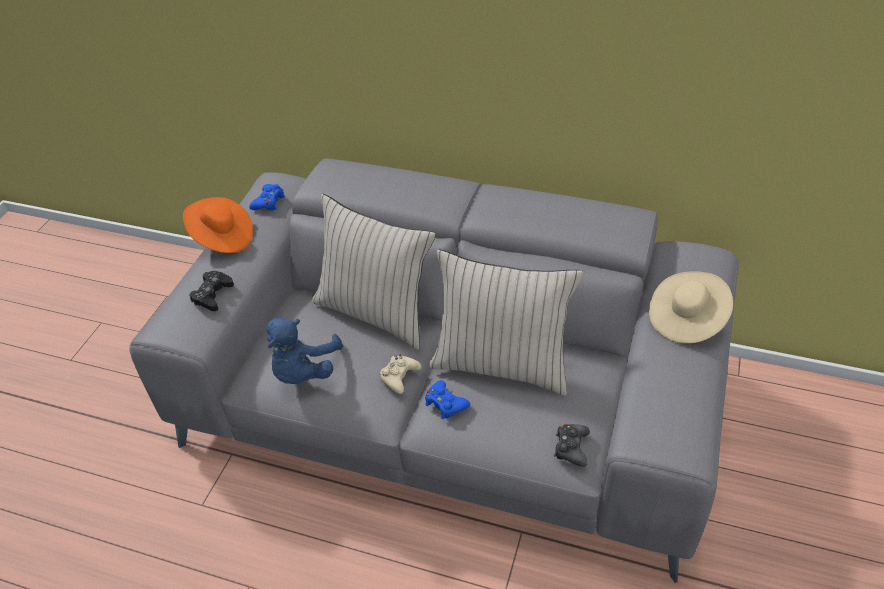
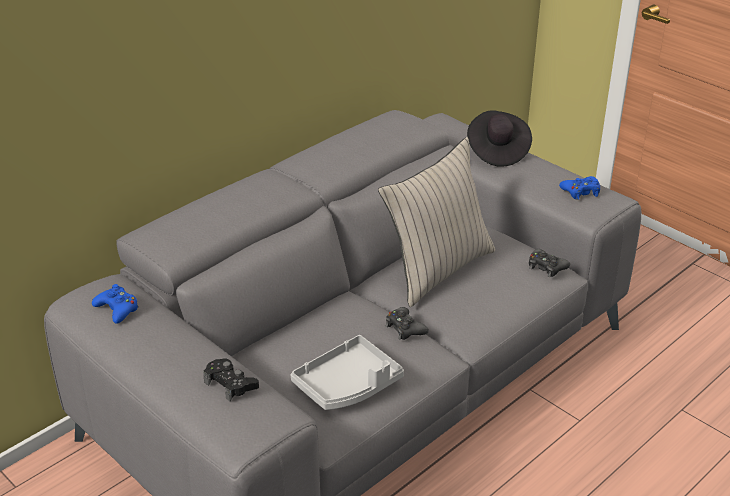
camera: 65 degrees left, 10 degrees down
orange hat [183,197,253,253] -> none
blue plush toy [266,318,343,384] -> grey tray [291,335,404,410]
beige pillow [312,194,436,350] -> none
beige game controller [380,354,422,394] -> black game controller [385,307,429,340]
blue game controller [425,380,470,419] -> blue game controller moved to [559,176,600,200]
beige hat [649,271,733,343] -> black hat [467,110,532,167]

